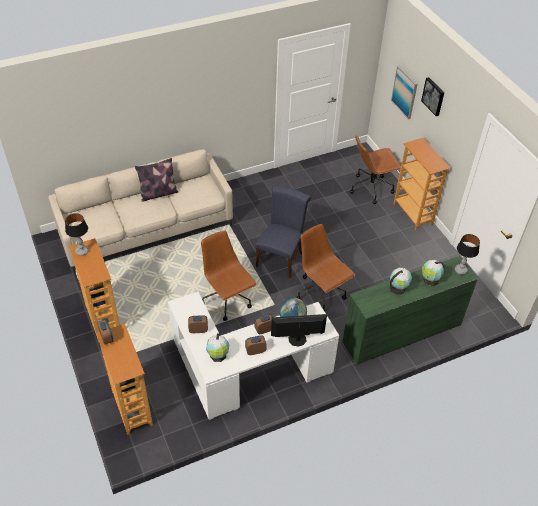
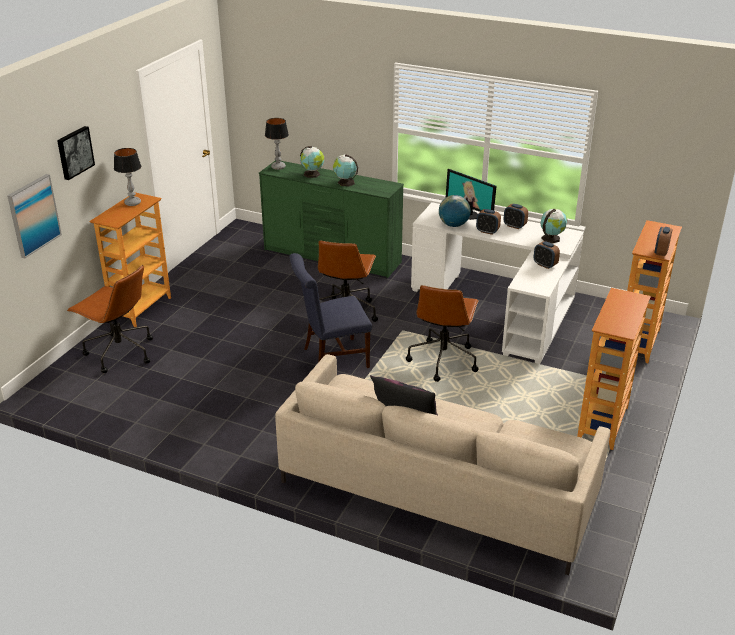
camera: 130 degrees left, 15 degrees down
table lamp [65,213,89,256] -> table lamp moved to [114,148,141,206]

